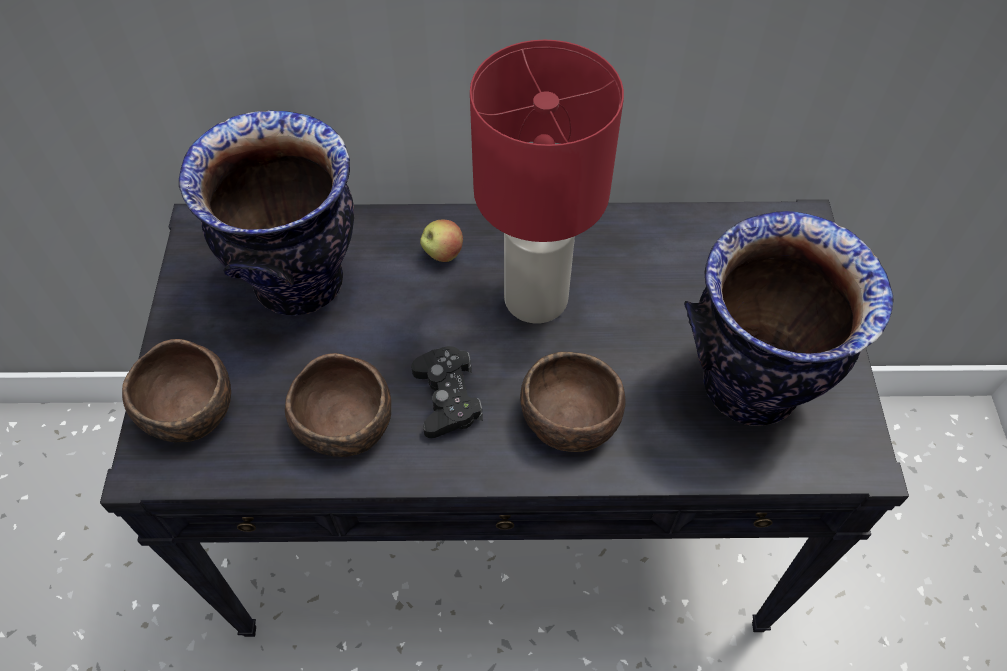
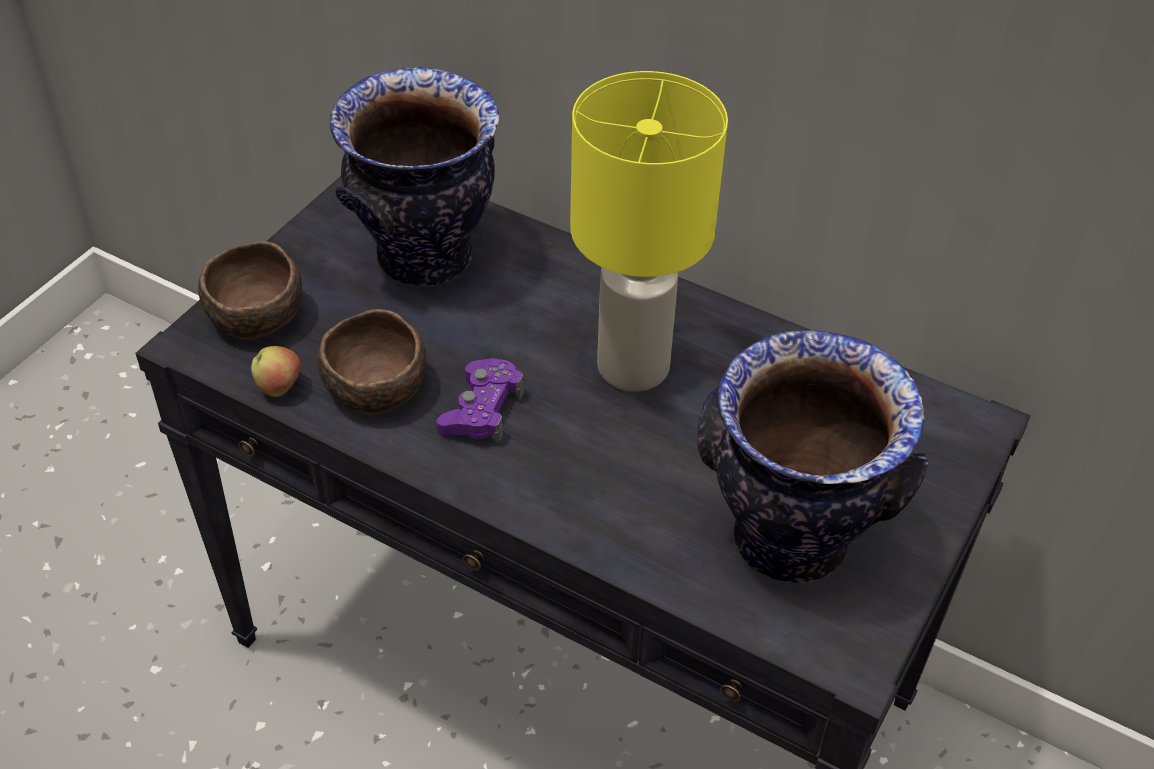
camera: 30 degrees right, 10 degrees down
black game controller [411,346,483,438] -> purple game controller [436,358,524,443]
apple [420,220,463,262] -> apple moved to [251,346,301,397]
red table lamp [470,40,624,324] -> yellow table lamp [570,71,728,392]
brown bowl [520,352,626,452] -> none

